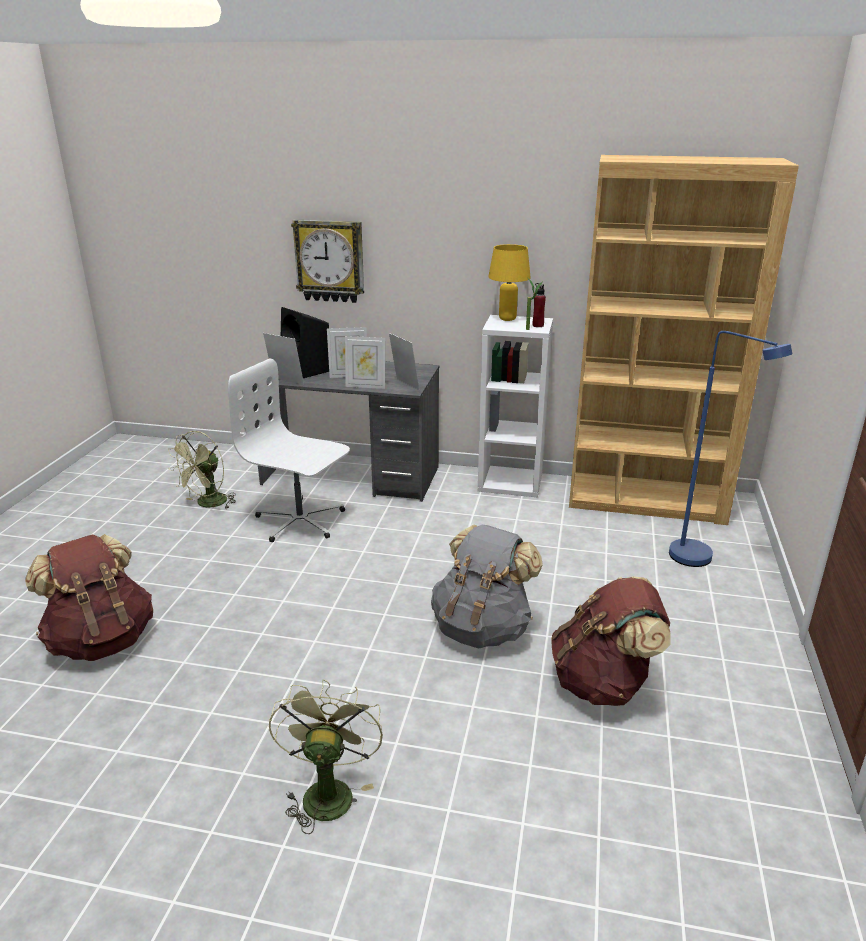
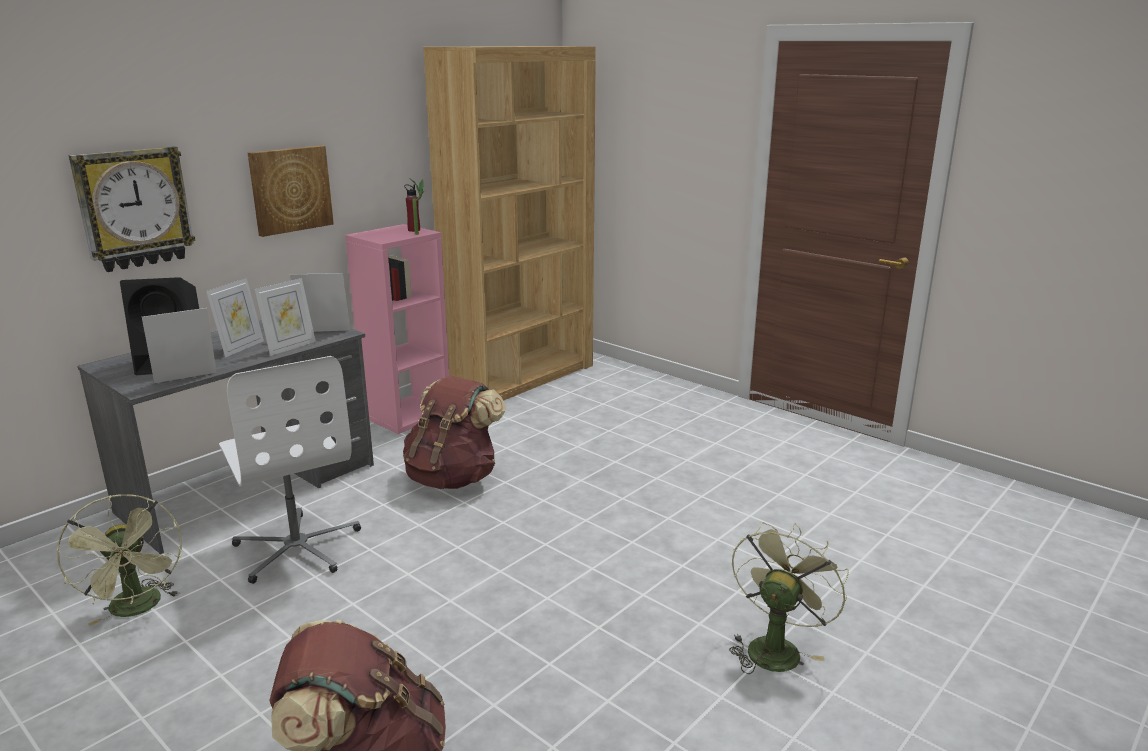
camera: 60 degrees left, 5 degrees down
white office chair [228,358,350,542] -> white office chair turned 90 degrees counterclockwise [219,356,361,584]
green fan [269,679,383,834] -> green fan turned 90 degrees clockwise [729,522,849,674]
grey backpack [431,525,543,648] -> none
white bookcase [478,315,553,497] -> pink bookcase [345,224,449,434]
yellow table lamp [488,244,531,321] -> none
brown backpack [551,576,671,706] -> brown backpack moved to [403,375,506,489]
blue floor lamp [669,331,792,567] -> none
none -> picture [248,145,334,237]

